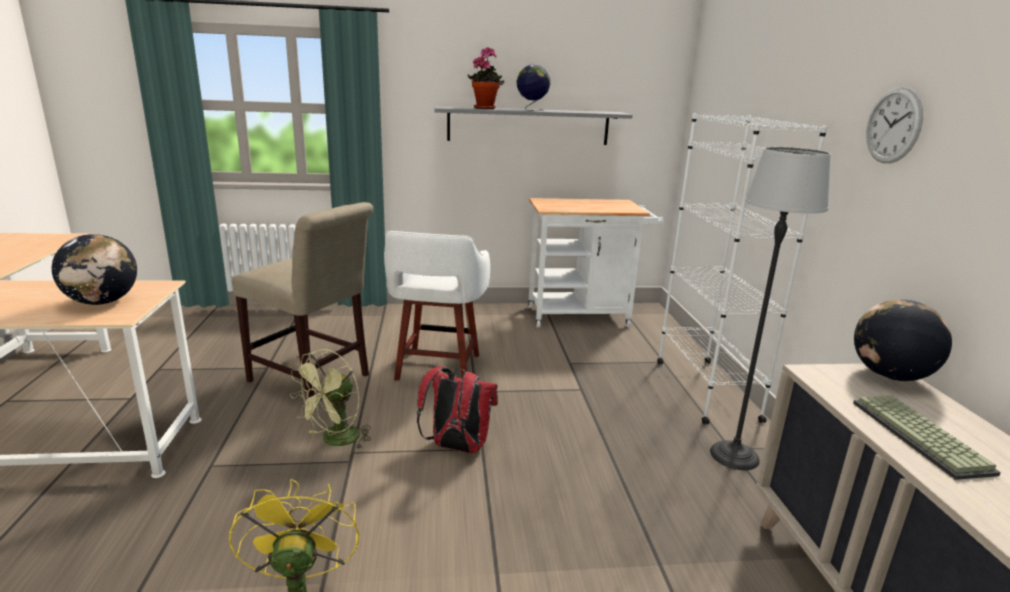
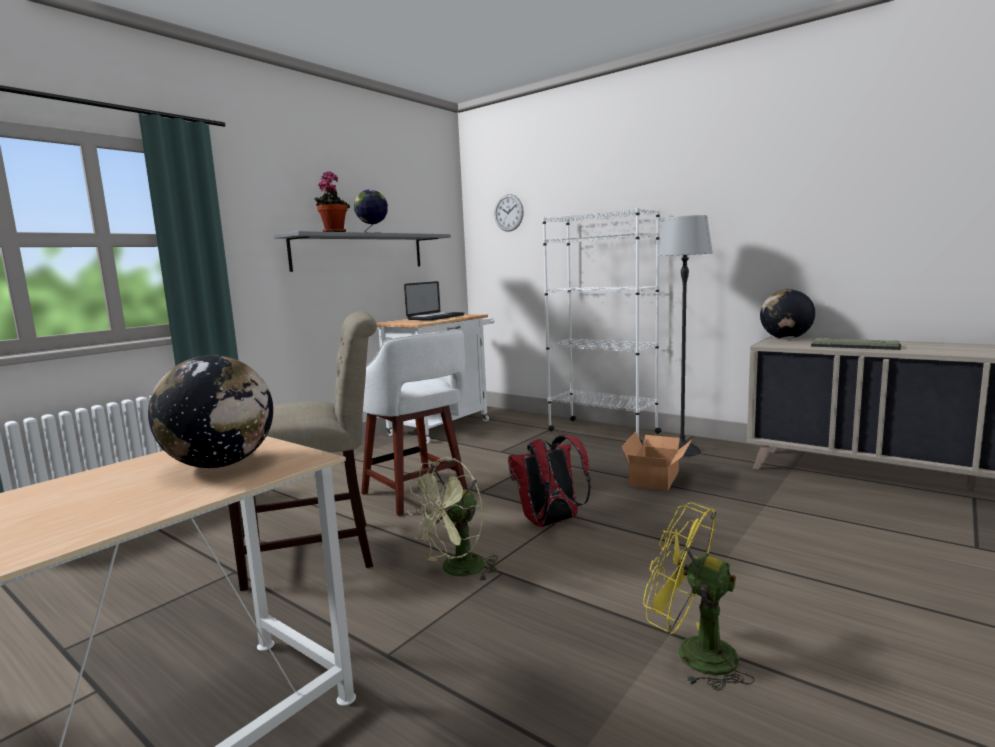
camera: 45 degrees left, 10 degrees down
green fan [289,349,371,449] -> green fan turned 60 degrees clockwise [407,457,498,580]
wall clock [866,87,923,163] -> wall clock moved to [494,194,524,232]
none -> laptop [404,281,464,320]
none -> cardboard box [621,431,692,491]

